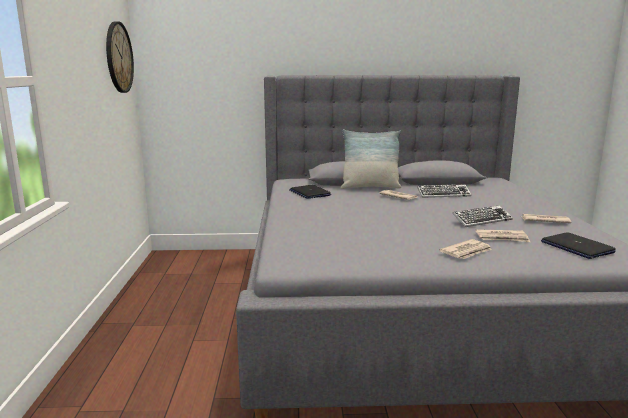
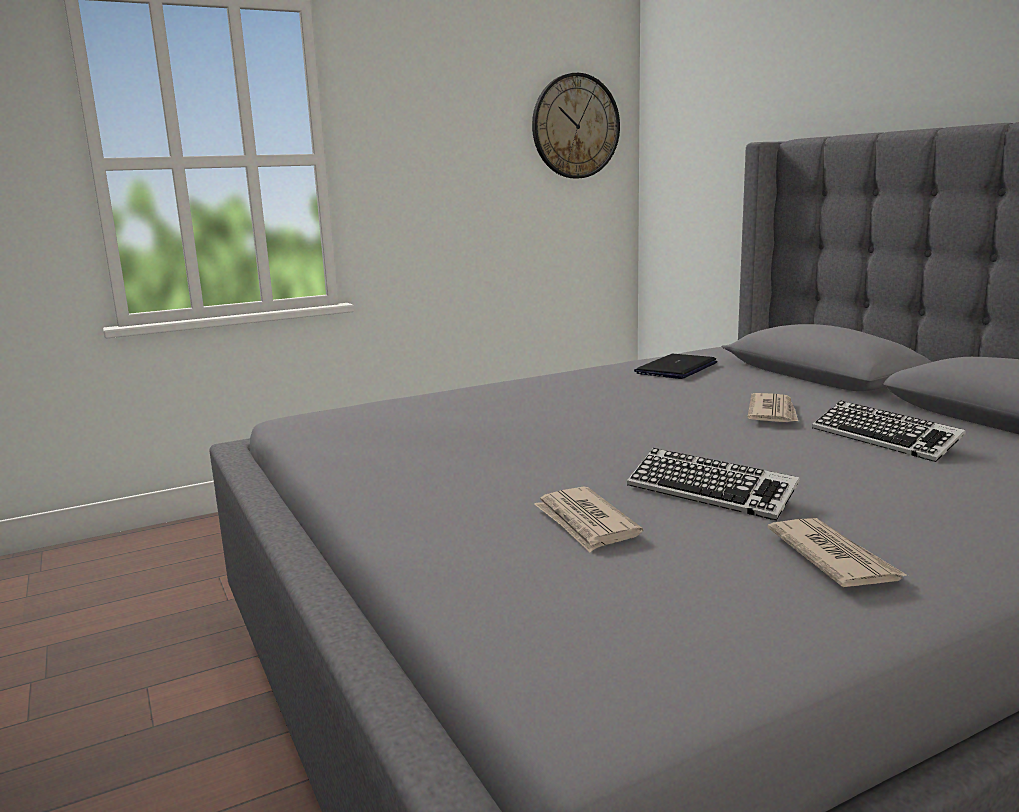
camera: 65 degrees right, 0 degrees up
pillow [341,129,401,189] -> none
newspaper [439,239,492,259] -> none
laptop [541,232,616,259] -> none

